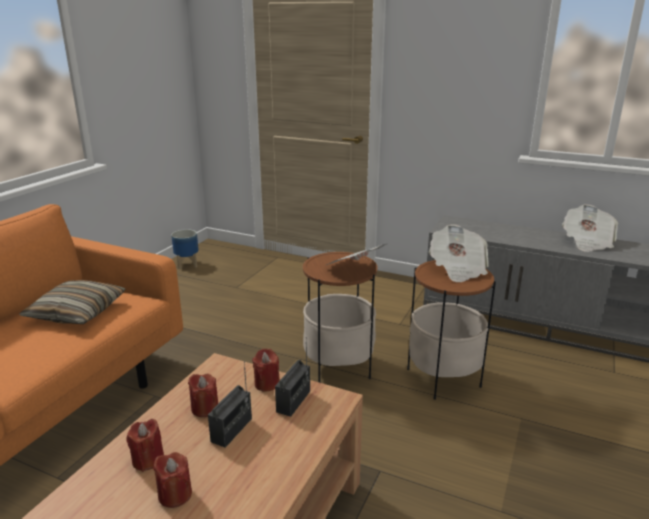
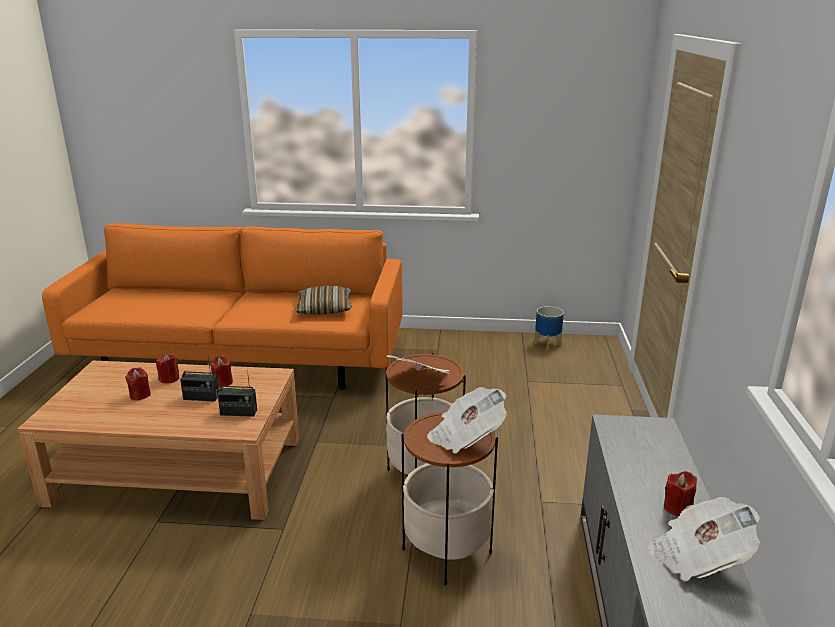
camera: 70 degrees right, 0 degrees up
red candle [252,348,280,391] -> red candle moved to [664,471,697,516]

